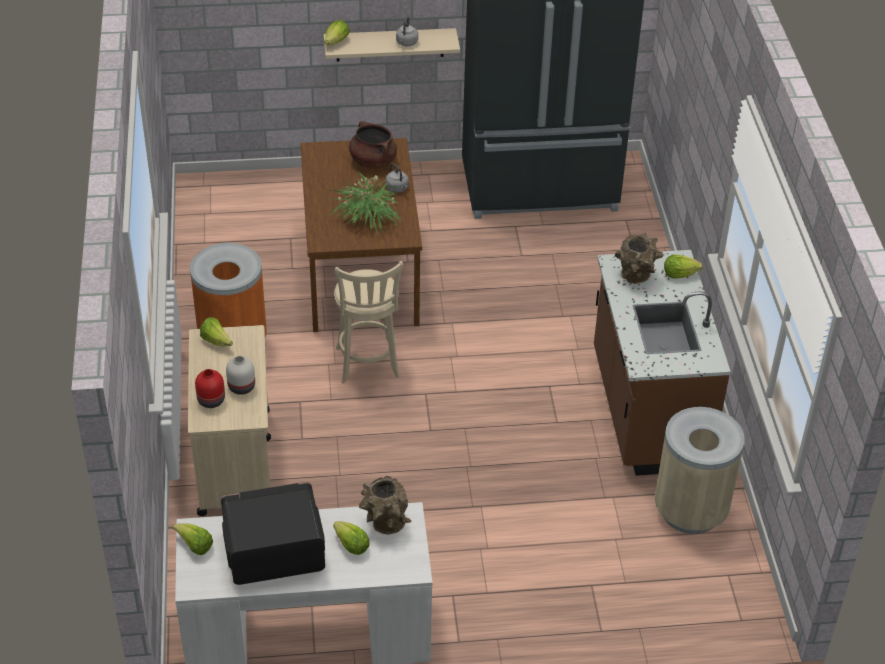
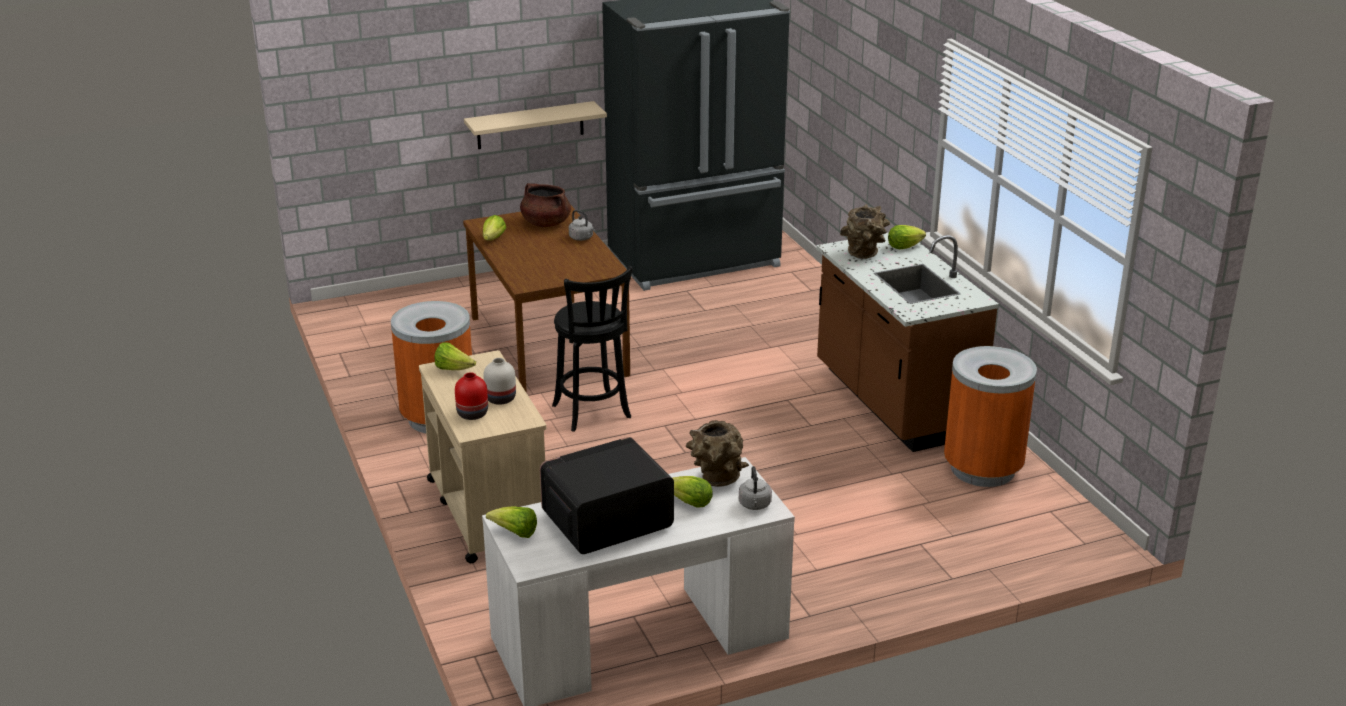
camera: 15 degrees left, 15 degrees down
lettuce [324,20,349,45] -> lettuce moved to [483,215,506,240]
potted plant [330,172,401,234] -> none
beige stool [334,261,403,384] -> black stool [552,266,633,432]
grey kettle [396,17,418,46] -> grey kettle moved to [739,466,772,510]
beige trash can [655,407,745,534] -> orange trash can [944,346,1037,487]

